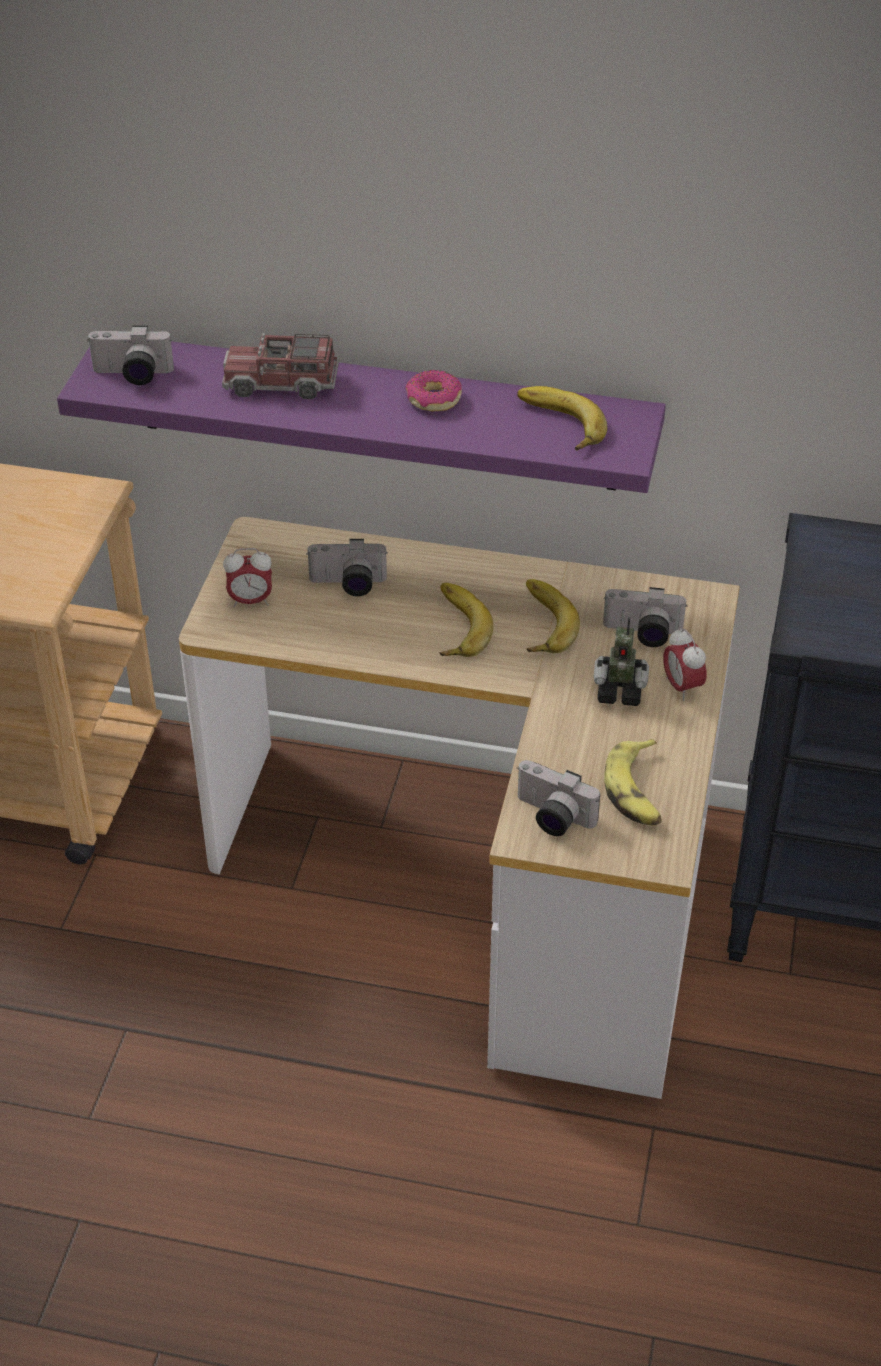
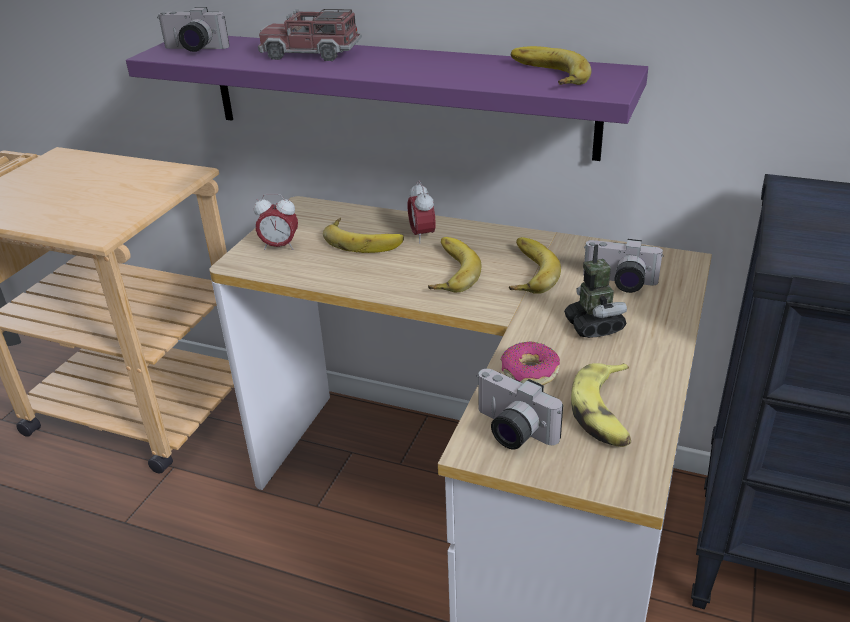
camera: 10 degrees right, 10 degrees down
camera [306,539,388,596] -> banana [323,218,404,253]
donut [406,370,462,411] -> donut moved to [501,342,560,385]
toy robot [594,617,649,706] -> toy robot turned 120 degrees counterclockwise [564,244,627,338]
alarm clock [663,627,707,701] -> alarm clock moved to [408,181,436,244]

